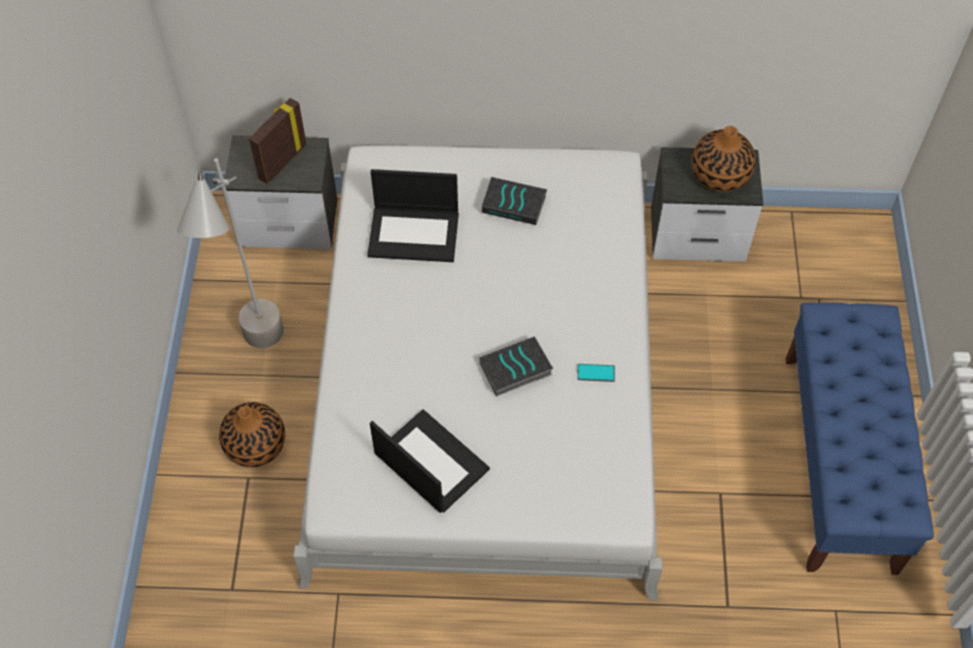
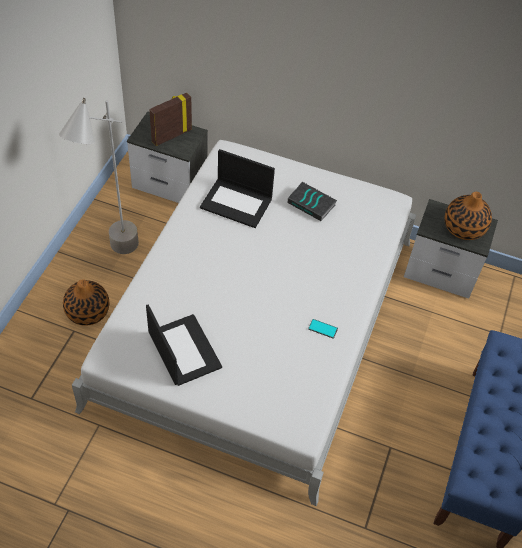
camera: 15 degrees right, 5 degrees down
book [479,336,553,397] -> none

